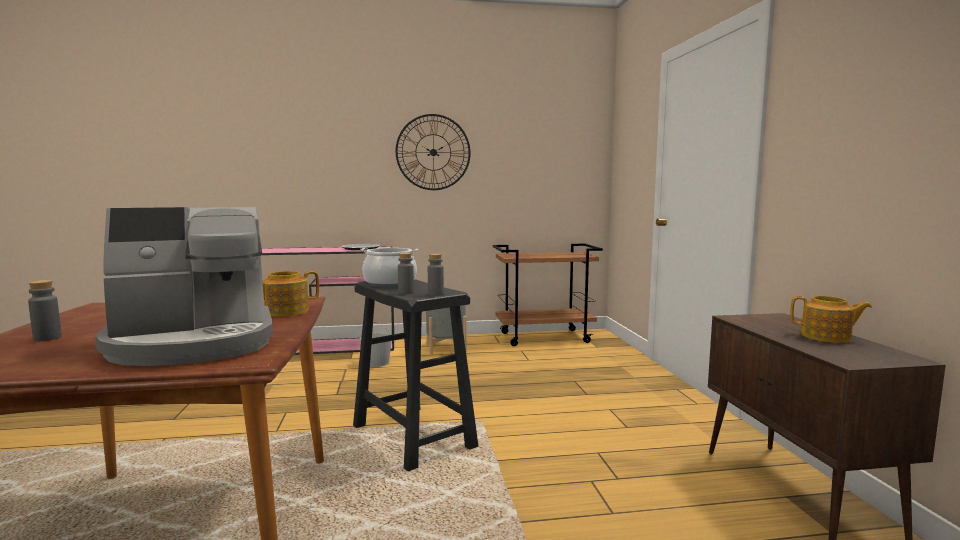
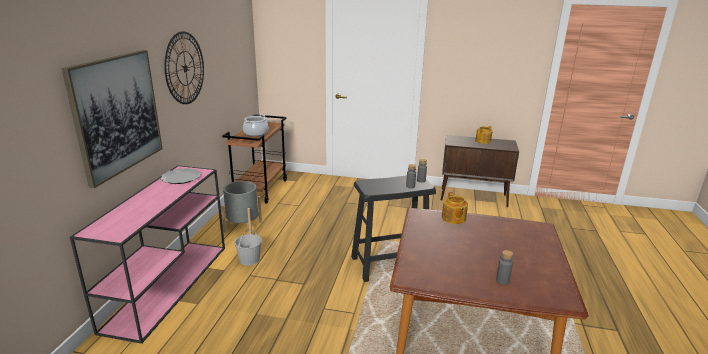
camera: 70 degrees left, 15 degrees up
coffee machine [95,207,273,366] -> none
cooking pot [360,248,418,287] -> cooking pot moved to [243,115,268,137]
none -> picture [62,50,163,188]

